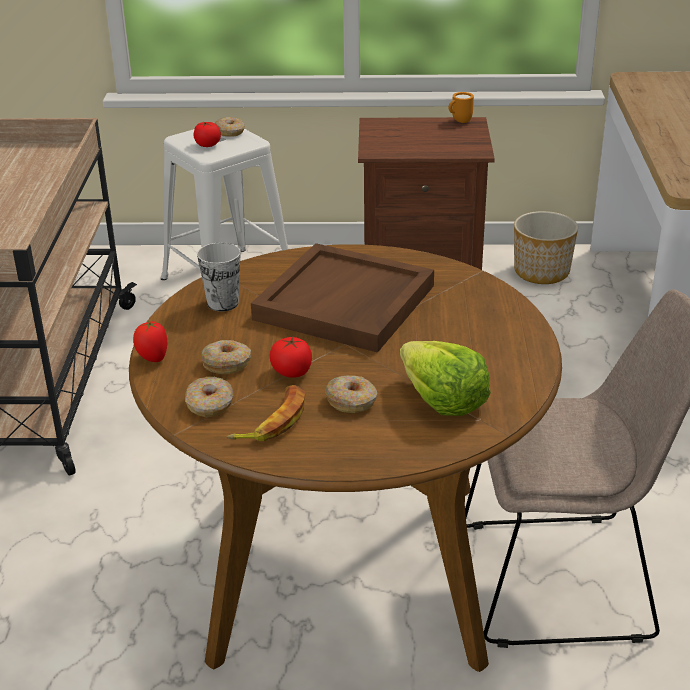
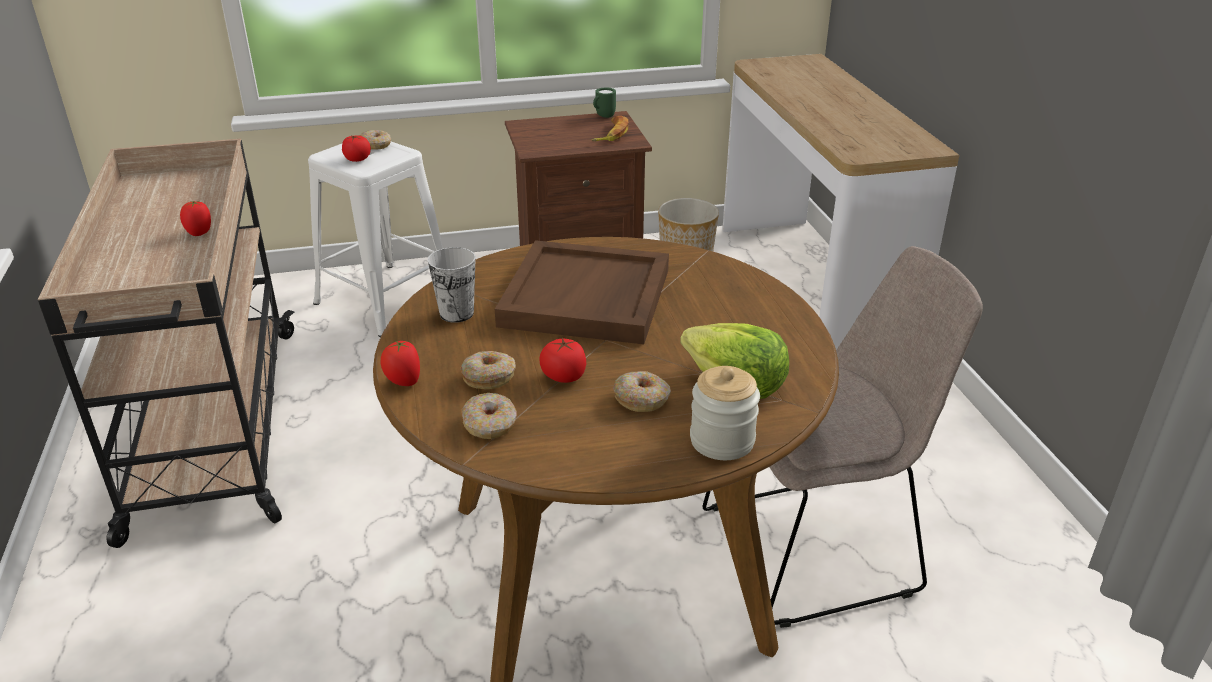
camera: 15 degrees left, 0 degrees up
banana [227,385,305,441] -> banana moved to [591,115,628,141]
orange mug [448,92,474,123] -> green mug [593,88,616,118]
none -> tomato [180,201,211,236]
none -> jar [690,366,760,460]

